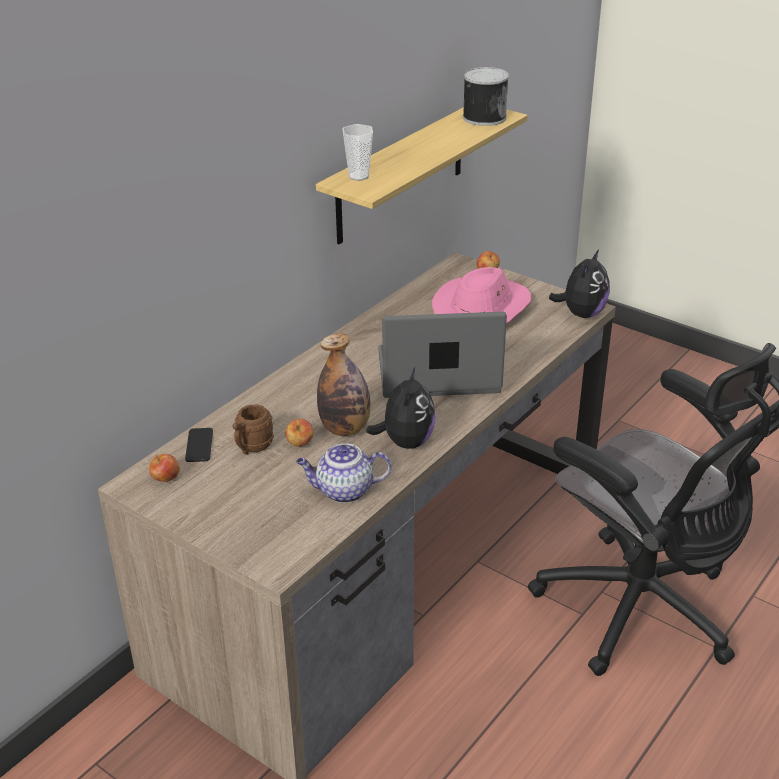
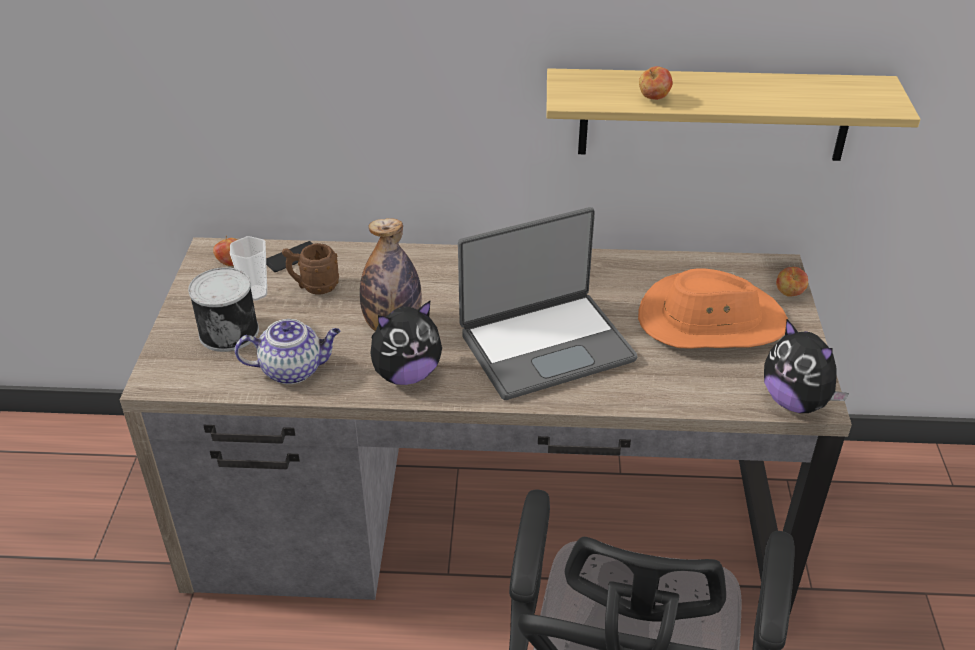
camera: 55 degrees right, 5 degrees up
apple [285,419,314,447] -> apple moved to [639,66,673,100]
teapot [296,443,392,503] -> teapot turned 120 degrees clockwise [234,319,341,384]
cup [342,124,373,181] -> cup moved to [230,236,267,301]
laptop [379,312,507,398] -> laptop turned 105 degrees clockwise [458,207,638,400]
pink hat [432,267,531,324] -> orange hat [638,268,788,349]
can [463,67,509,126] -> can moved to [188,267,259,352]
plush toy [549,249,610,318] -> plush toy turned 60 degrees clockwise [764,319,849,413]

